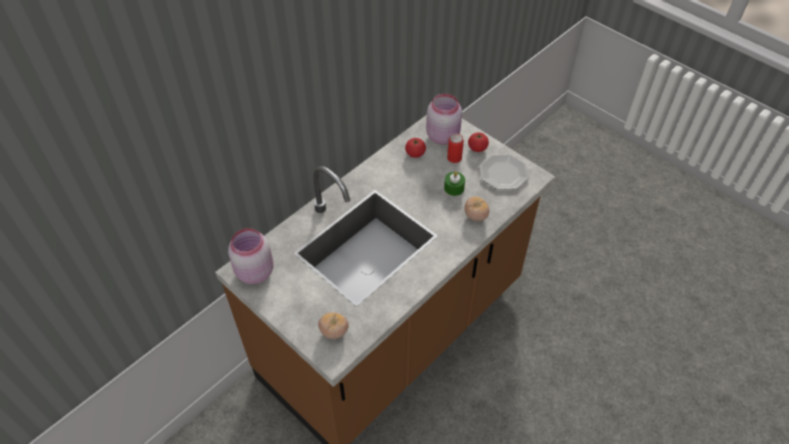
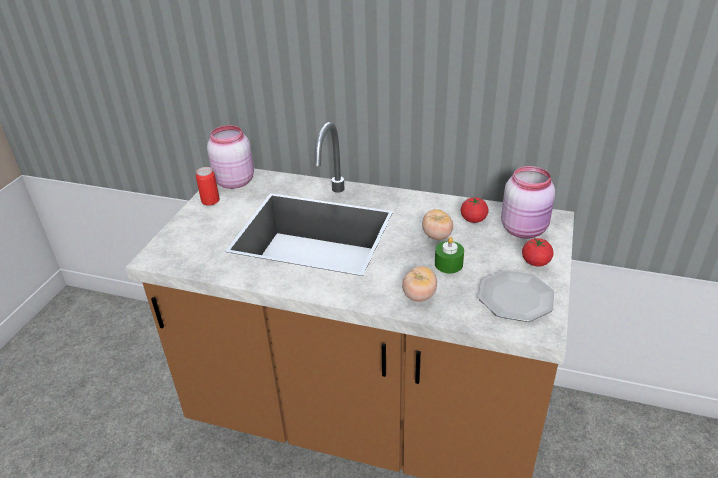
camera: 65 degrees right, 15 degrees down
tomato [318,312,349,339] -> tomato moved to [422,209,453,240]
can [447,133,464,163] -> can moved to [196,167,220,206]

